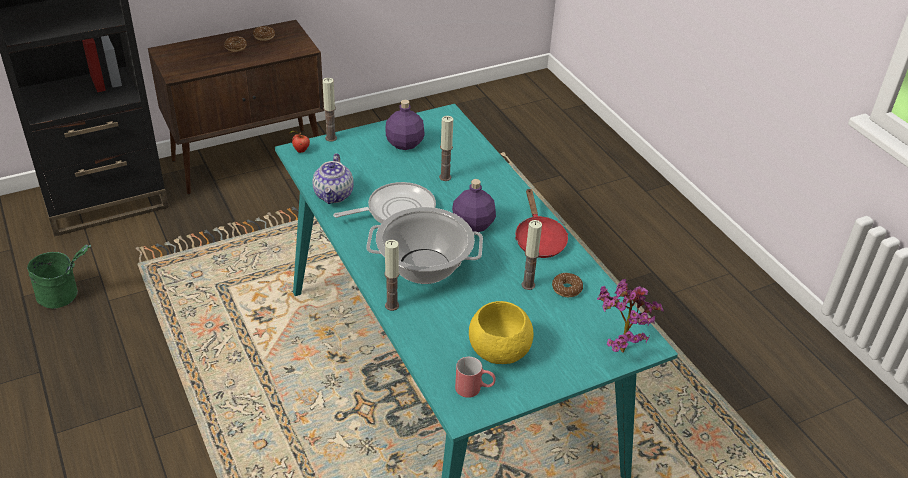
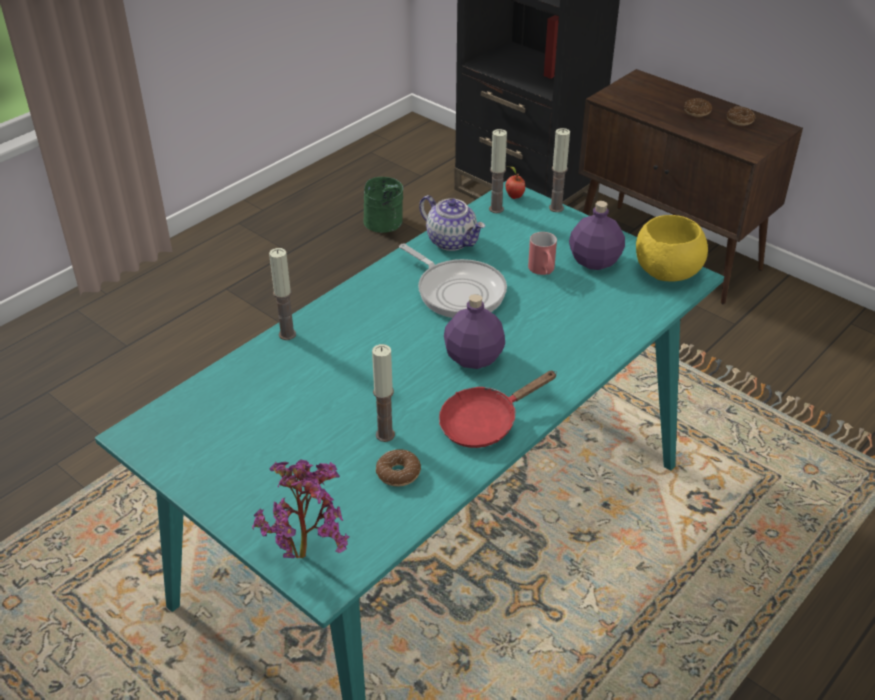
camera: 70 degrees right, 0 degrees up
teapot [313,153,354,204] -> teapot turned 120 degrees counterclockwise [419,195,485,251]
cooking pot [366,207,483,284] -> none
candle [439,116,453,181] -> candle moved to [489,129,507,213]
red mug [455,357,496,398] -> red mug moved to [528,232,557,275]
yellow bowl [469,301,534,364] -> yellow bowl moved to [636,215,708,282]

